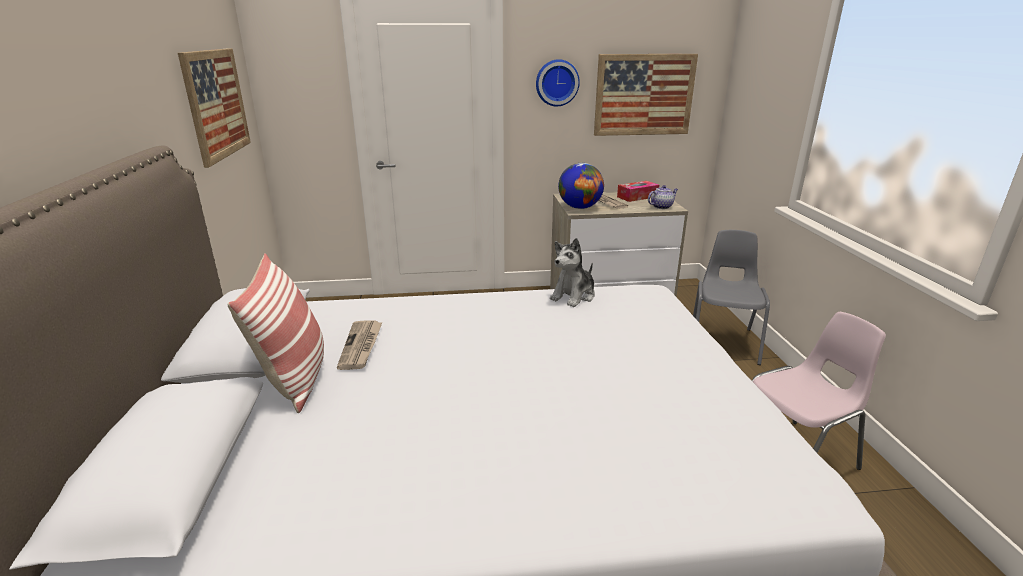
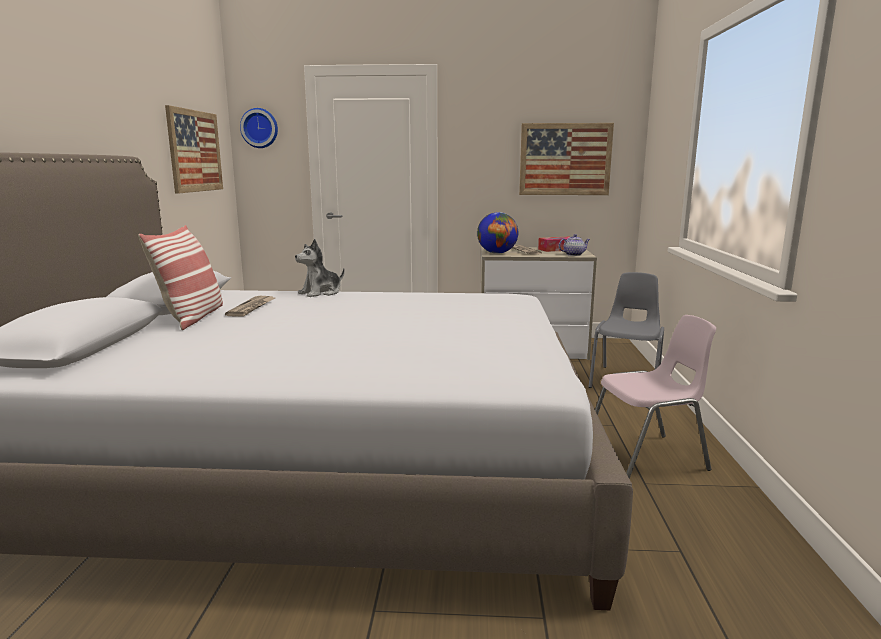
camera: 10 degrees right, 10 degrees down
wall clock [536,59,580,106] -> wall clock moved to [240,108,278,148]
plush toy [550,238,595,307] -> plush toy moved to [295,239,345,297]

